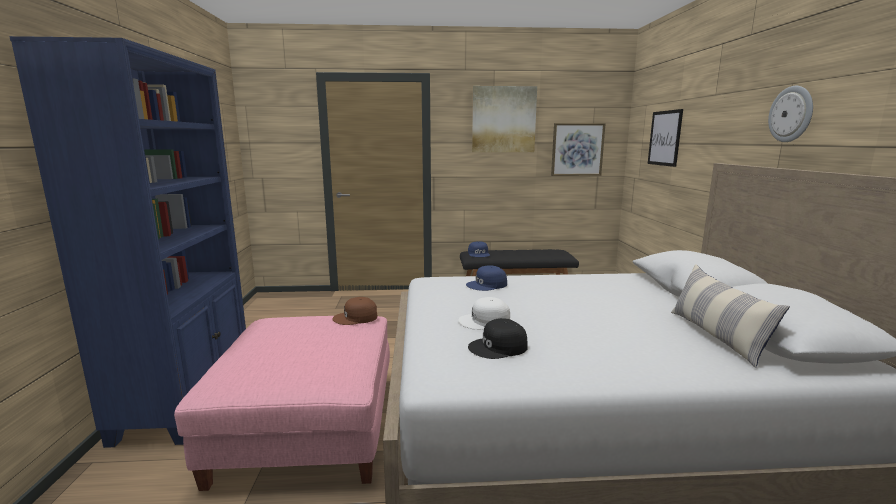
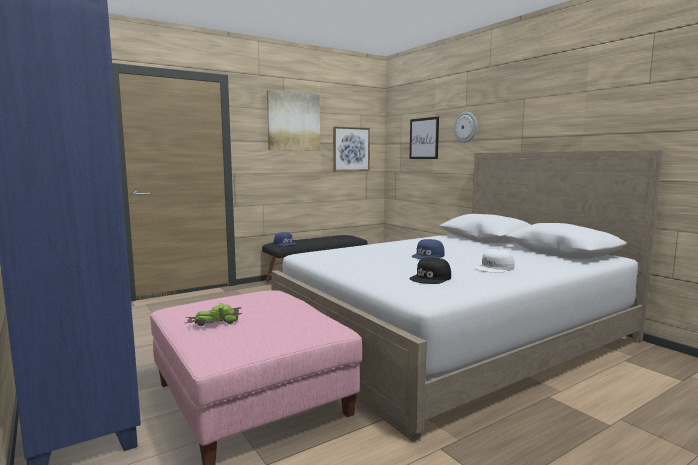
camera: 30 degrees left, 5 degrees down
brown cap [332,297,377,325] -> none
white cap [458,297,510,330] -> white cap moved to [474,249,515,273]
blue cap [466,265,507,291] -> blue cap moved to [412,239,445,259]
pillow [671,264,790,368] -> none
wall clock [768,86,813,142] -> wall clock moved to [454,112,477,143]
none -> toy car [185,303,242,326]

